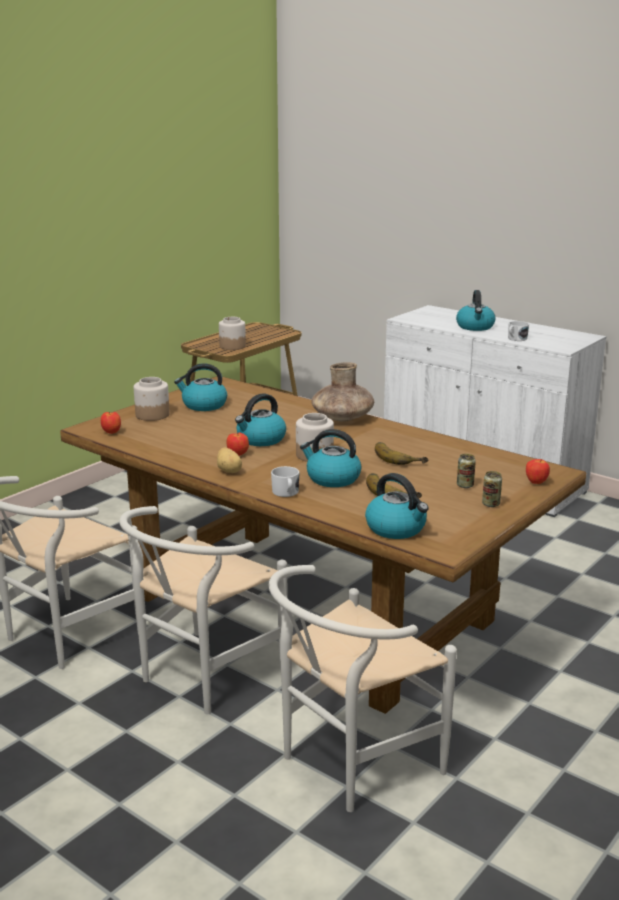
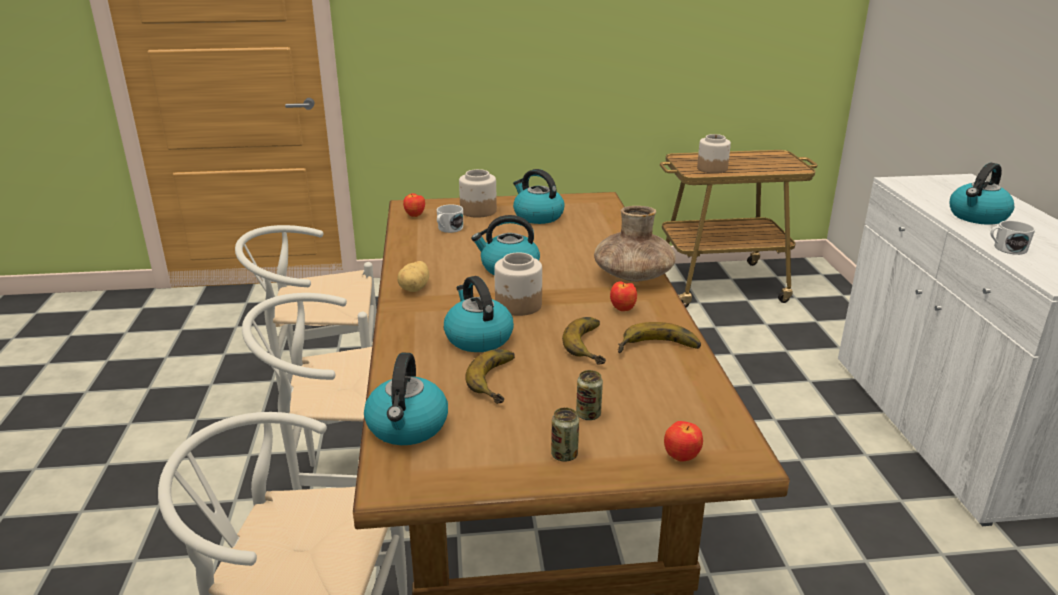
camera: 45 degrees right, 5 degrees up
apple [227,432,249,456] -> apple moved to [610,282,637,311]
white mug [271,466,299,497] -> white mug moved to [437,205,463,233]
none -> banana [618,322,701,353]

